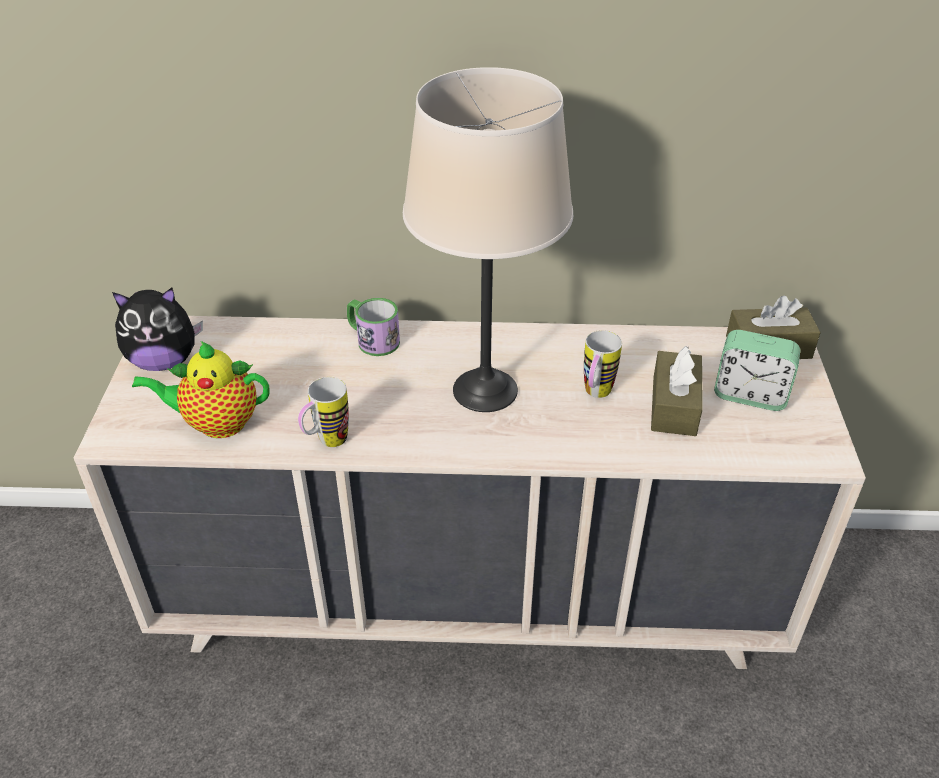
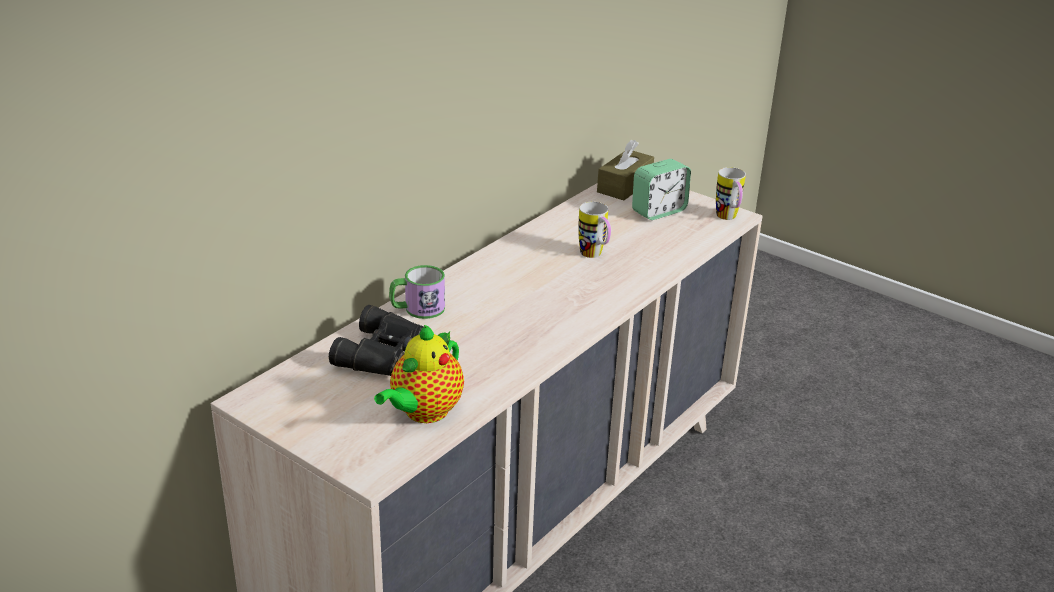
camera: 55 degrees left, 10 degrees down
plush toy [112,288,203,371] -> none
mug [298,377,349,447] -> mug moved to [716,167,746,220]
beige table lamp [403,67,573,412] -> none
brown tissue box [651,346,703,436] -> none
none -> black binoculars [329,305,423,376]

